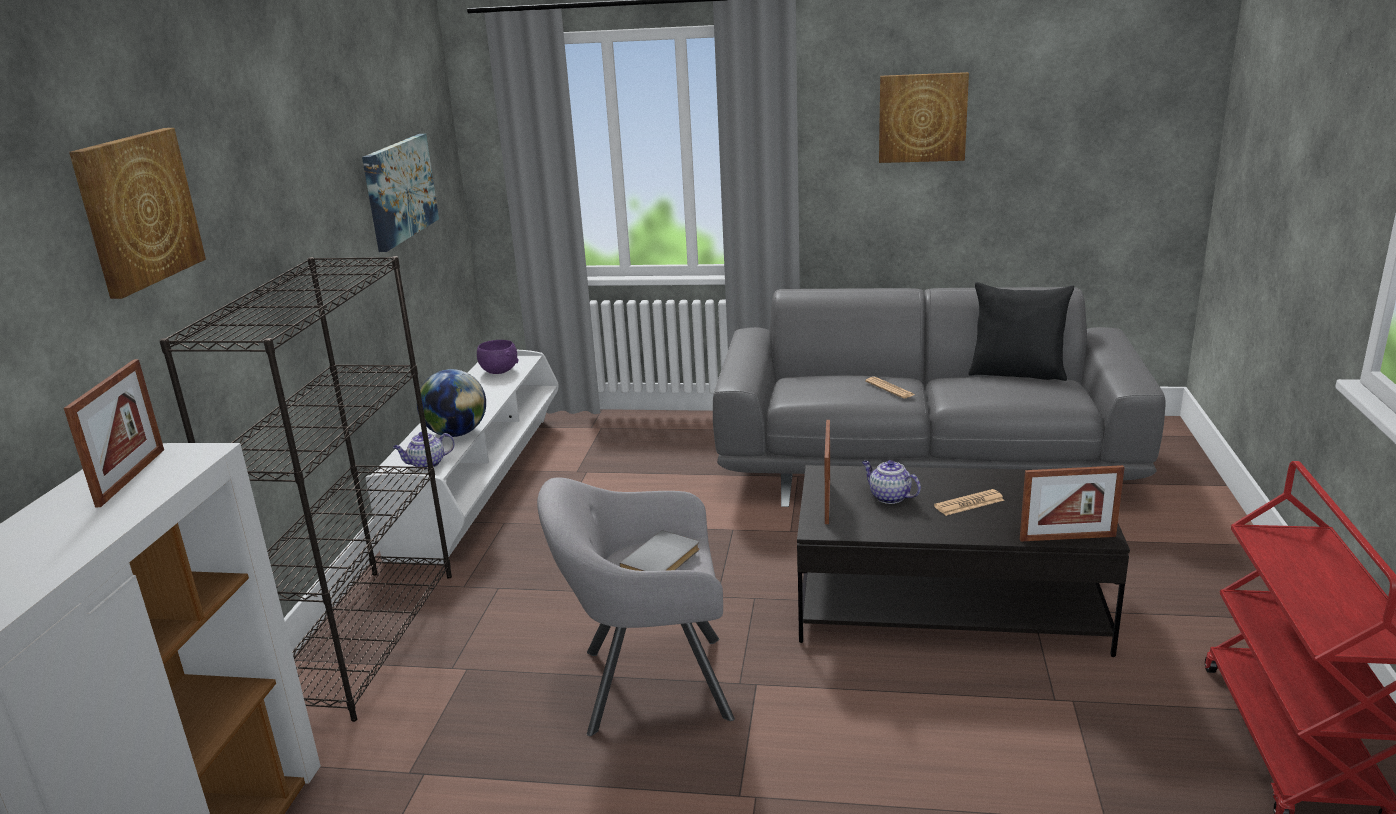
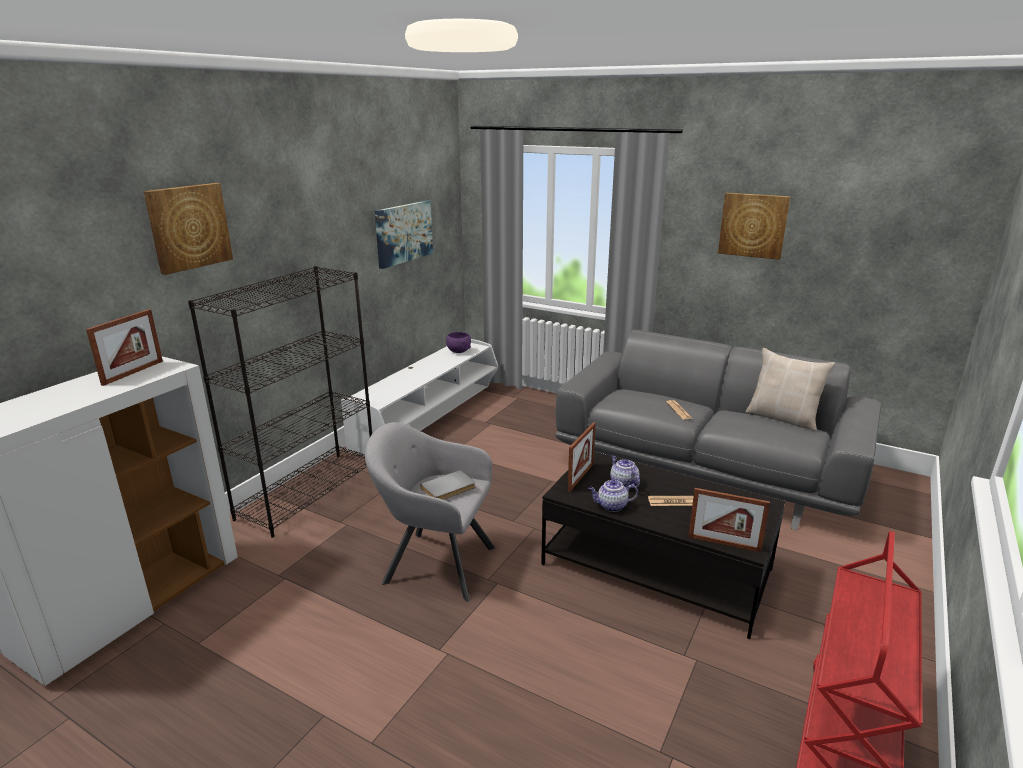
camera: 20 degrees right, 0 degrees up
teapot [393,432,455,470] -> teapot moved to [588,480,638,512]
globe [417,369,486,437] -> none
black pillow [969,282,1074,381] -> beige pillow [746,348,835,431]

